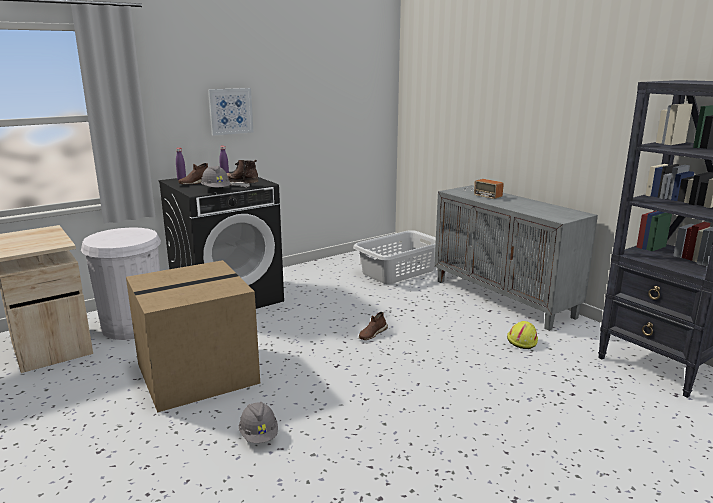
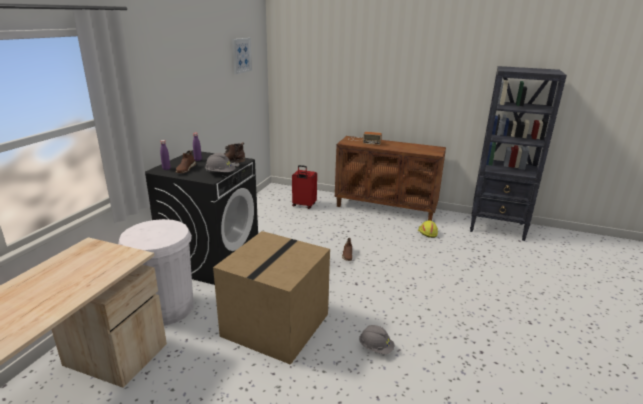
camera: 35 degrees left, 5 degrees up
picture [208,88,253,136] -> picture moved to [232,38,252,74]
grey laundry basket [353,230,436,284] -> red suitcase [292,165,317,209]
grey cabinet [434,185,598,331] -> brown cabinet [335,136,446,221]

